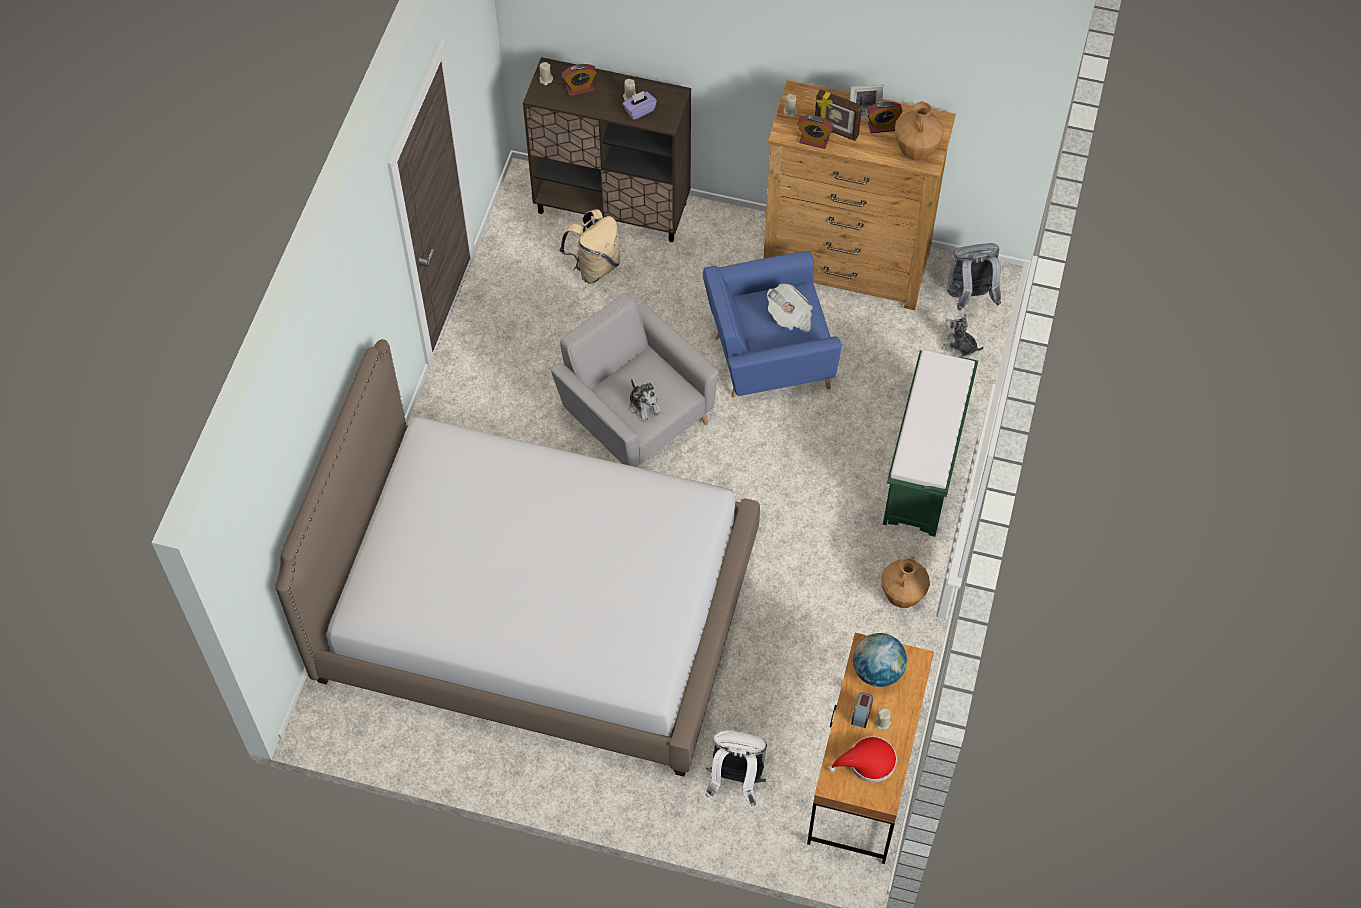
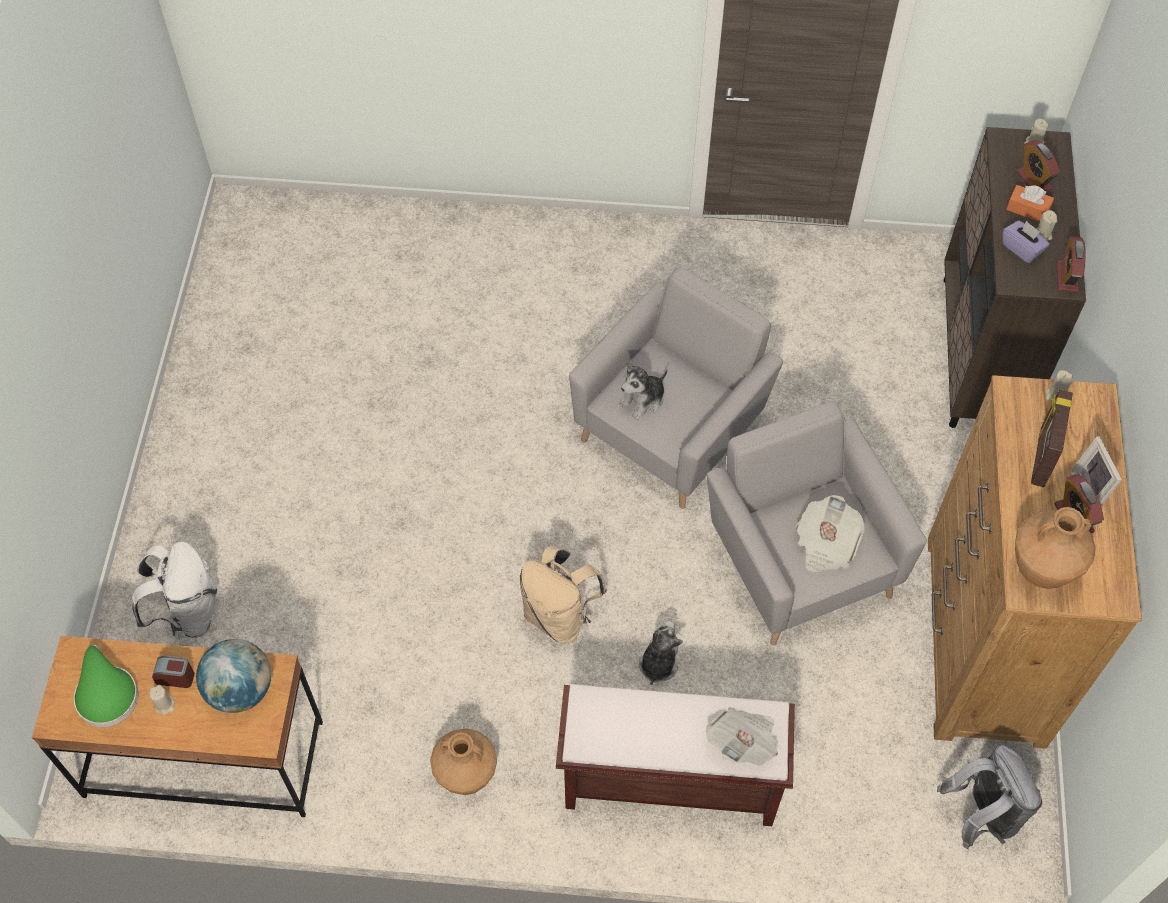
camera: 80 degrees right, 0 degrees up
bed [275,339,760,777] -> none
beige backpack [559,209,620,284] -> beige backpack moved to [519,546,607,644]
blue armchair [703,251,841,398] -> grey armchair [707,401,927,645]
alarm clock [797,115,834,149] -> alarm clock moved to [1057,236,1086,293]
red hat [828,736,897,783] -> green hat [74,645,139,727]
green bench [883,350,978,537] -> brown bench [556,684,795,826]
plush toy [941,314,984,358] -> plush toy moved to [639,621,683,685]
none -> newspaper [706,707,778,766]
none -> orange tissue box [1006,185,1054,222]

